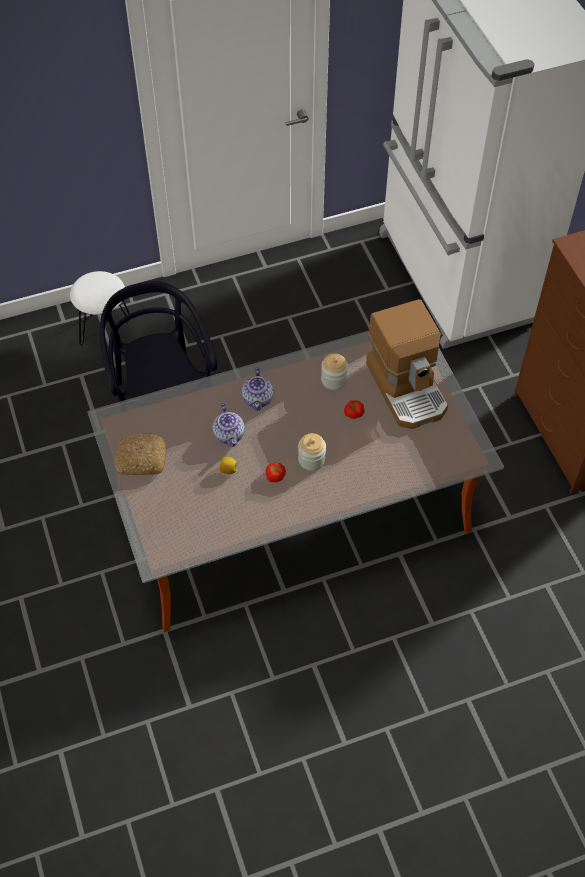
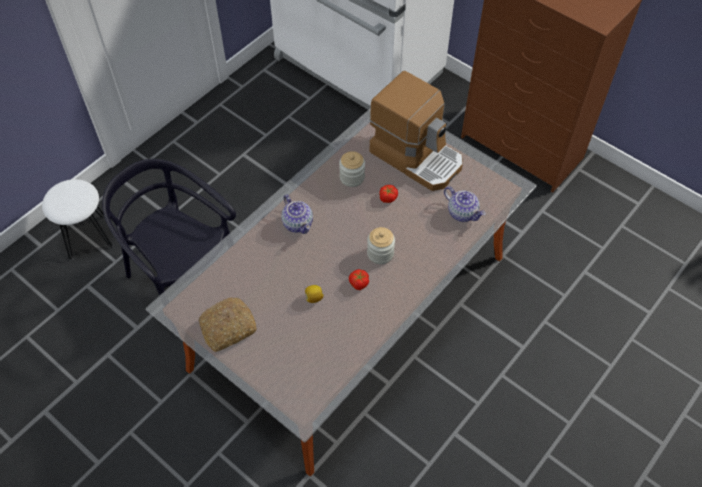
camera: 30 degrees left, 0 degrees up
teapot [213,403,245,447] -> teapot moved to [444,186,486,222]

